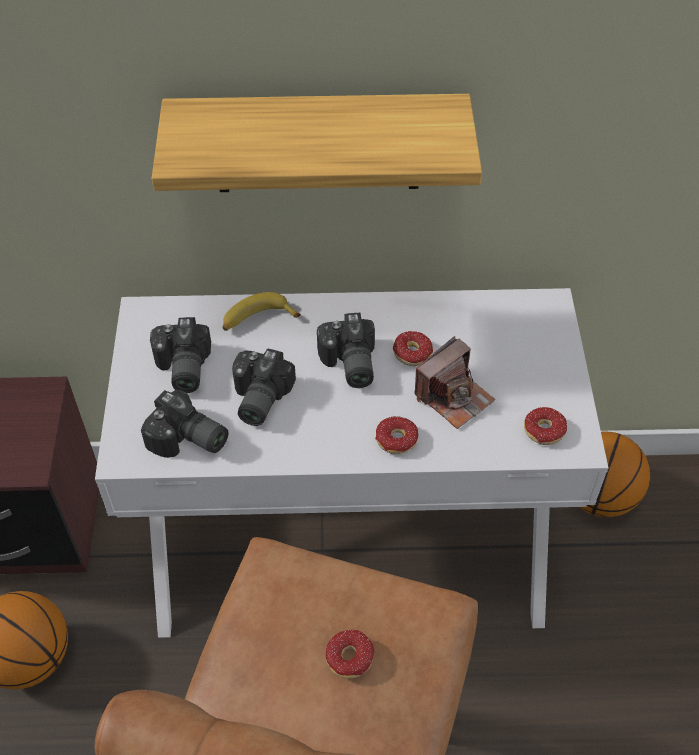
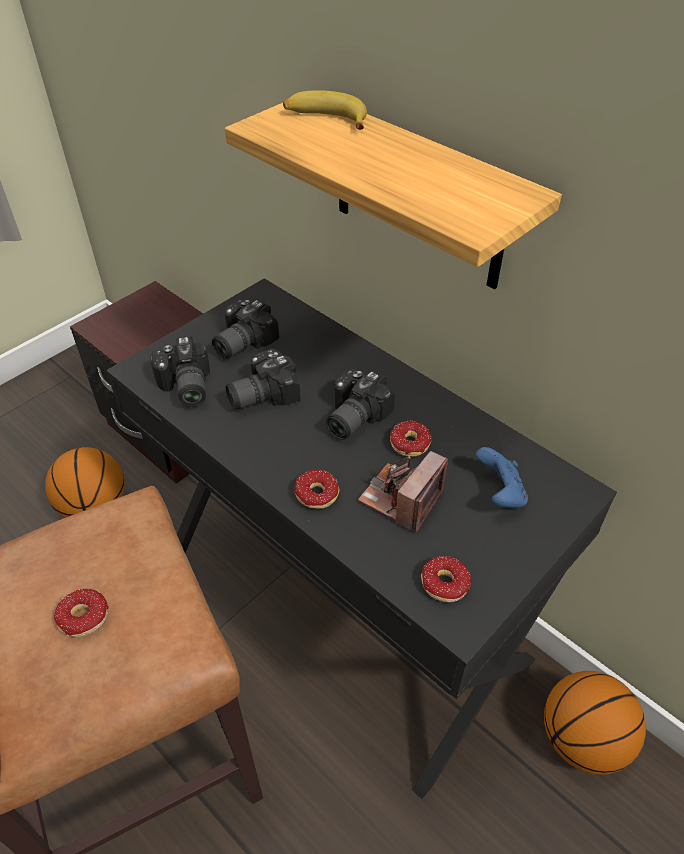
camera: 45 degrees right, 5 degrees down
white desk [95,288,608,638] -> black desk [106,278,617,799]
banana [223,292,301,331] -> banana moved to [283,90,367,130]
camera [414,336,495,429] -> camera turned 120 degrees clockwise [358,451,448,533]
none -> blue game controller [476,447,528,509]

